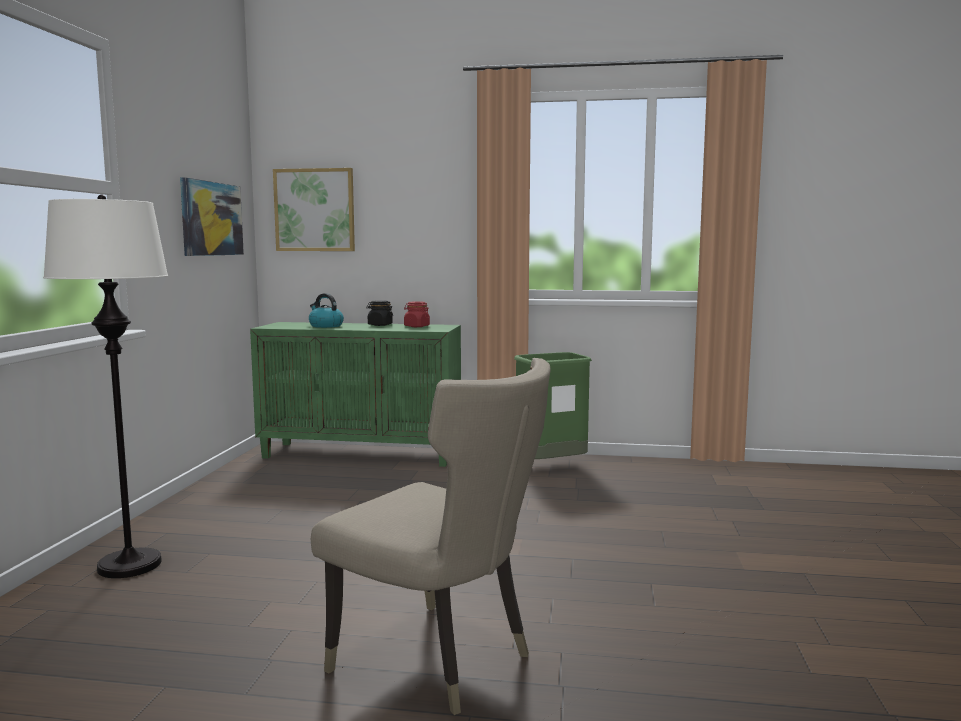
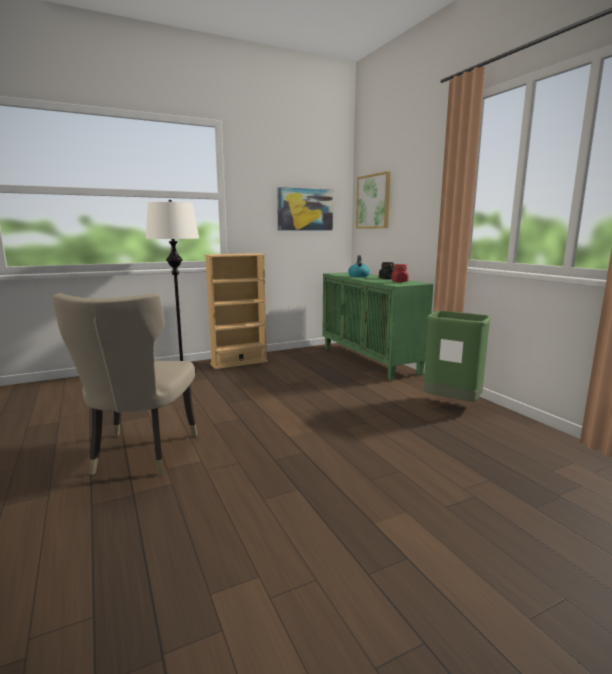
camera: 55 degrees right, 5 degrees up
none -> beige bookcase [204,253,268,369]

